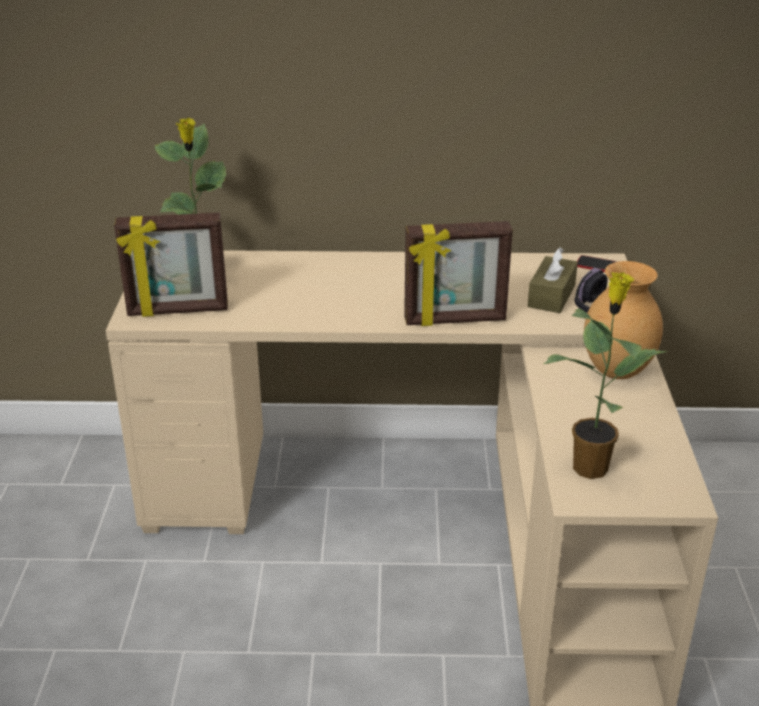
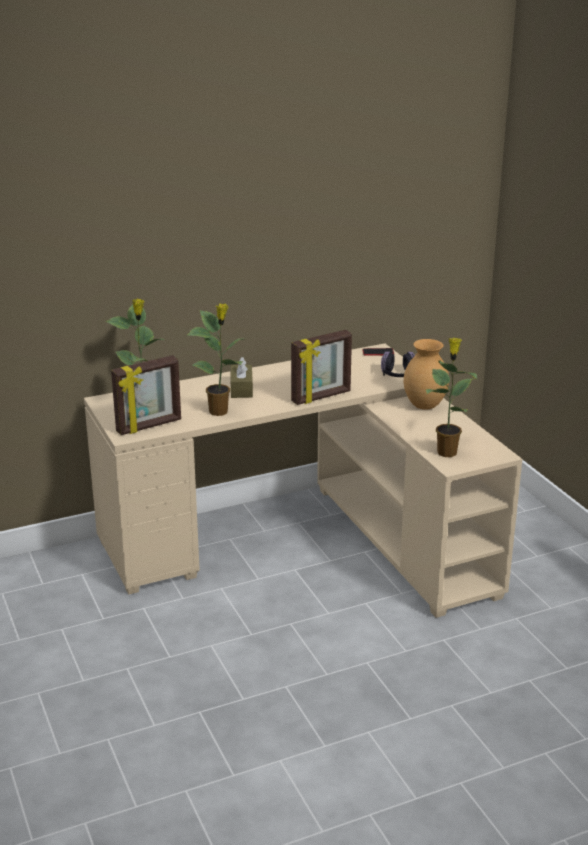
camera: 25 degrees left, 5 degrees down
brown tissue box [528,247,578,313] -> brown tissue box moved to [230,357,253,398]
none -> potted plant [187,304,247,416]

